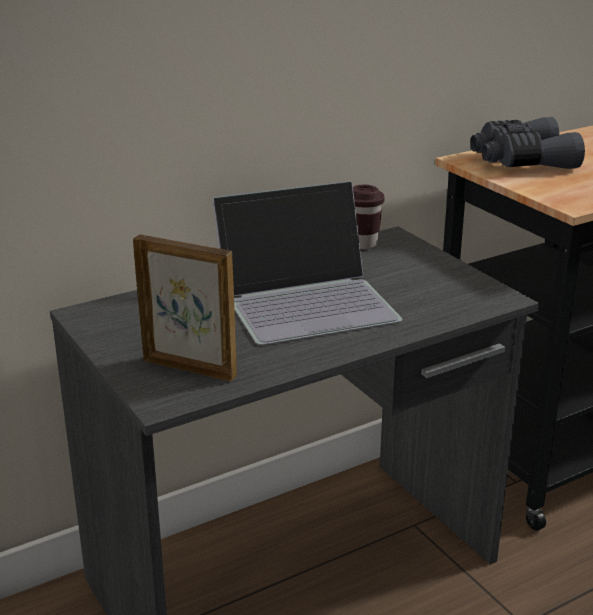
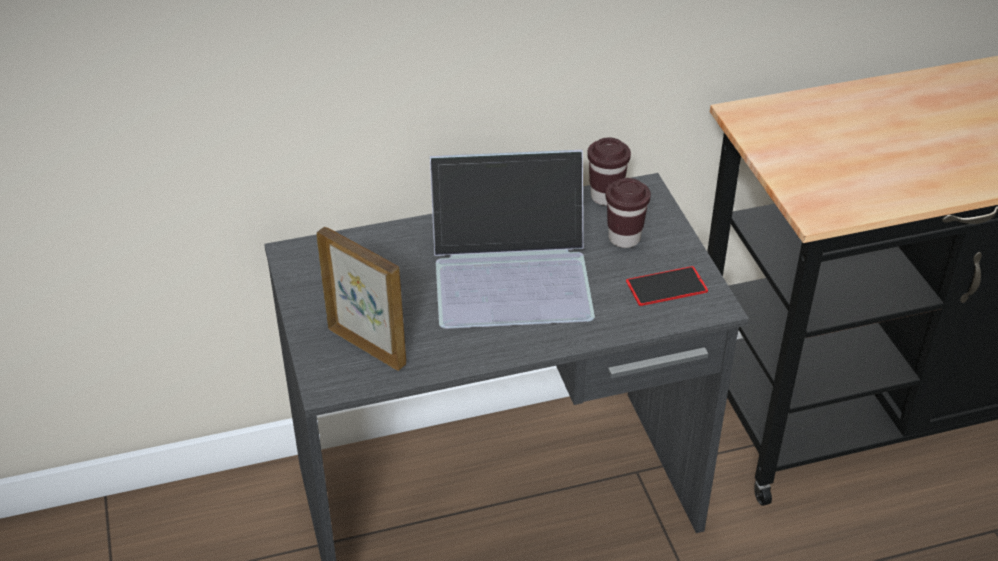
camera: 15 degrees right, 15 degrees up
grey binoculars [470,117,585,169] -> none
none -> brown cup [606,178,651,248]
none -> phone [626,266,708,306]

